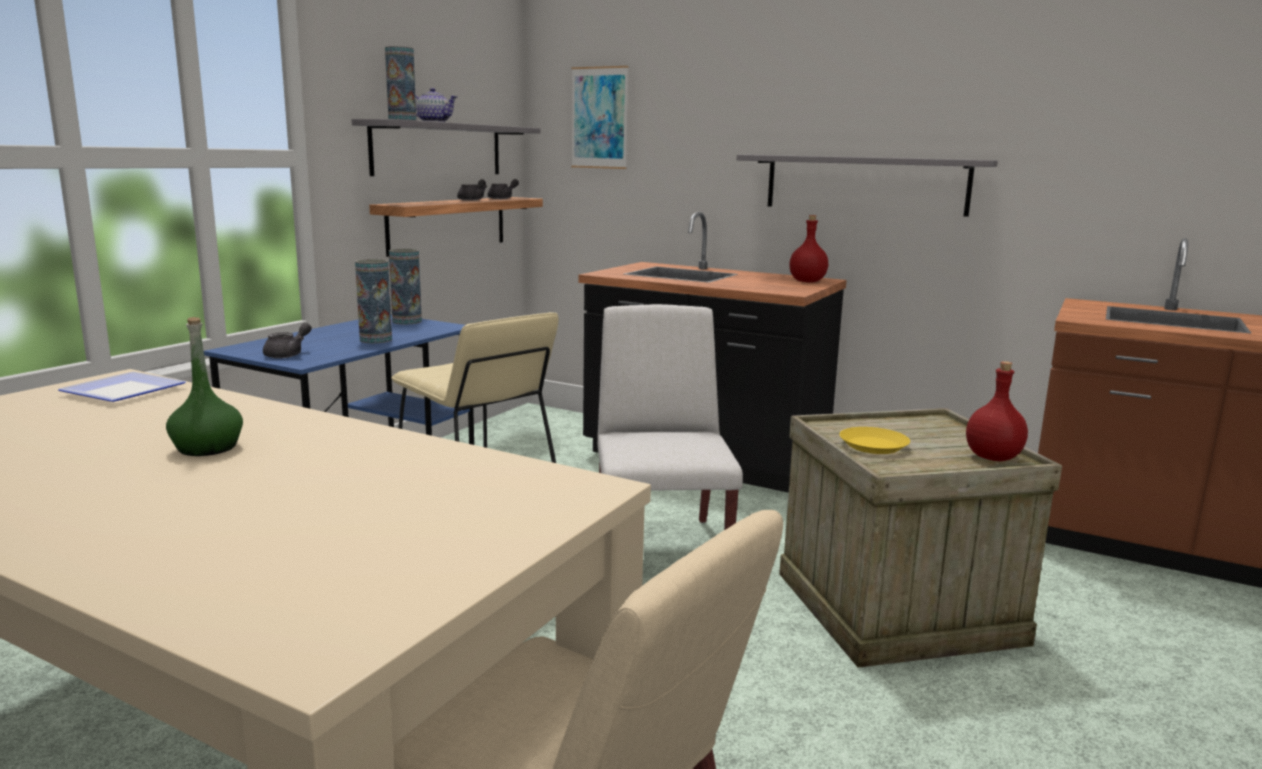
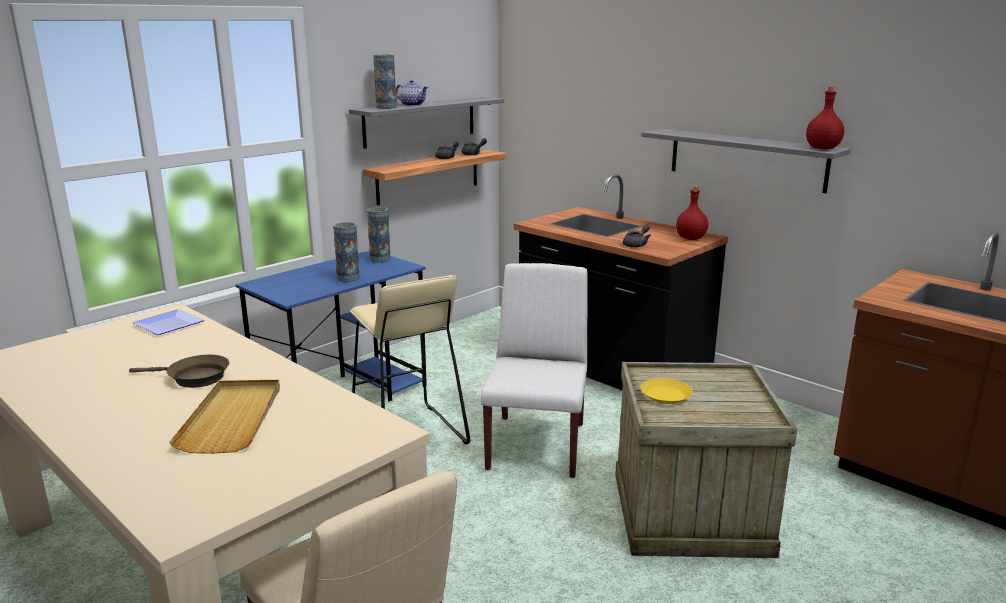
camera: 15 degrees right, 5 degrees up
green bottle [166,317,243,456] -> brown frying pan [129,355,229,388]
grey teapot [263,323,312,358] -> grey teapot moved to [623,224,651,248]
picture [571,66,629,169] -> none
red bottle [966,361,1028,461] -> red bottle moved to [806,86,844,149]
none -> beige tray [170,380,280,454]

